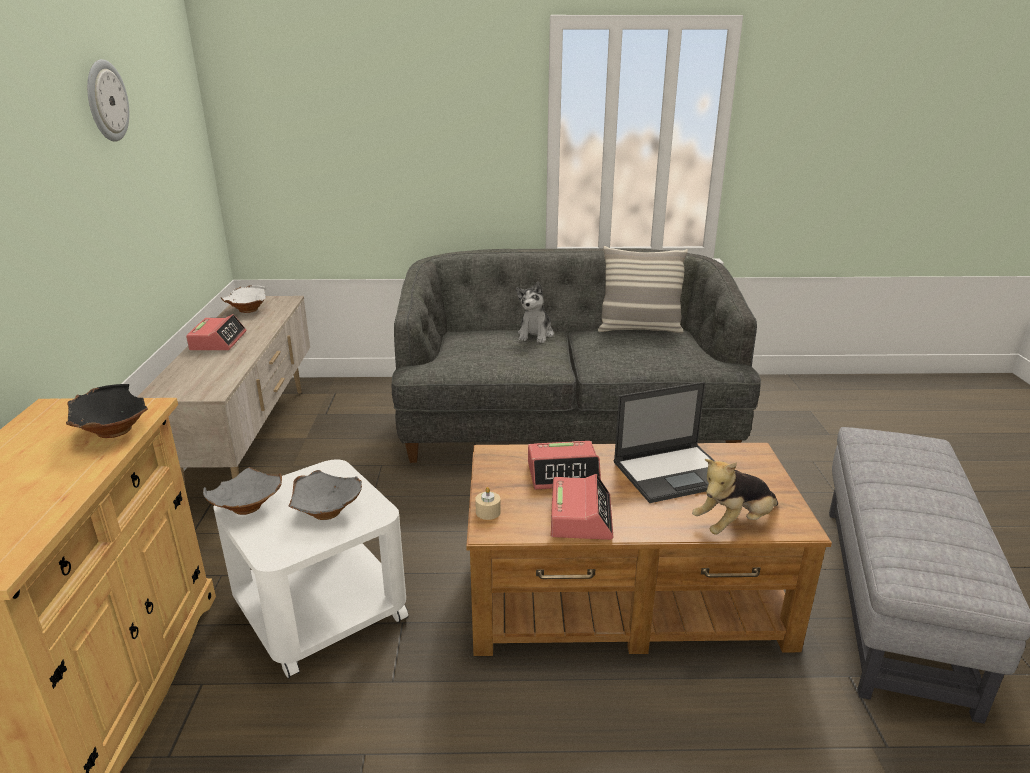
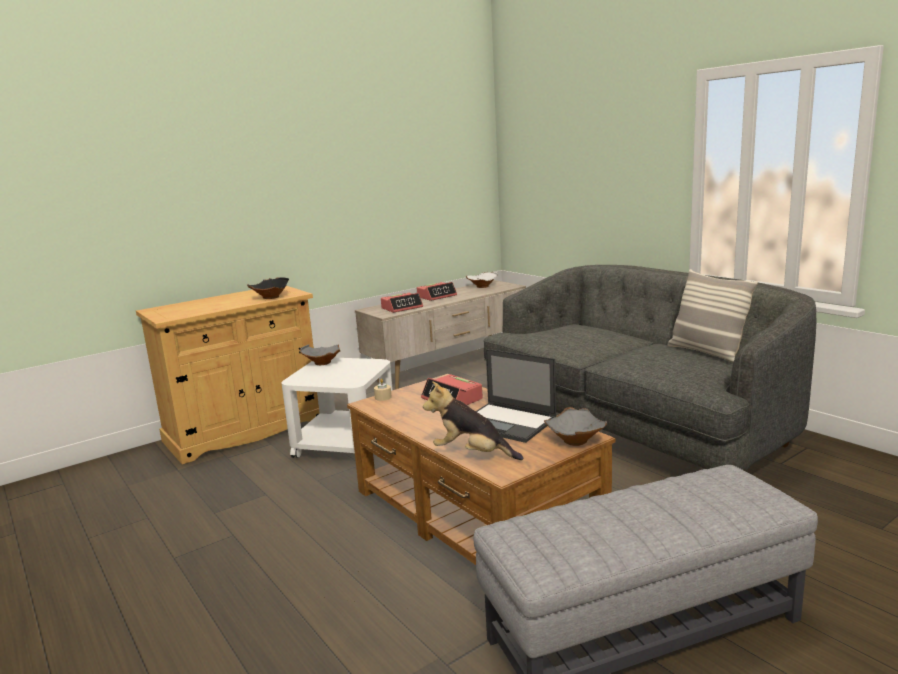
camera: 55 degrees right, 10 degrees down
wall clock [87,59,129,142] -> none
grey bowl [288,470,362,520] -> grey bowl moved to [544,407,607,446]
plush toy [516,281,554,343] -> none
alarm clock [551,474,613,540] -> alarm clock moved to [381,293,423,313]

